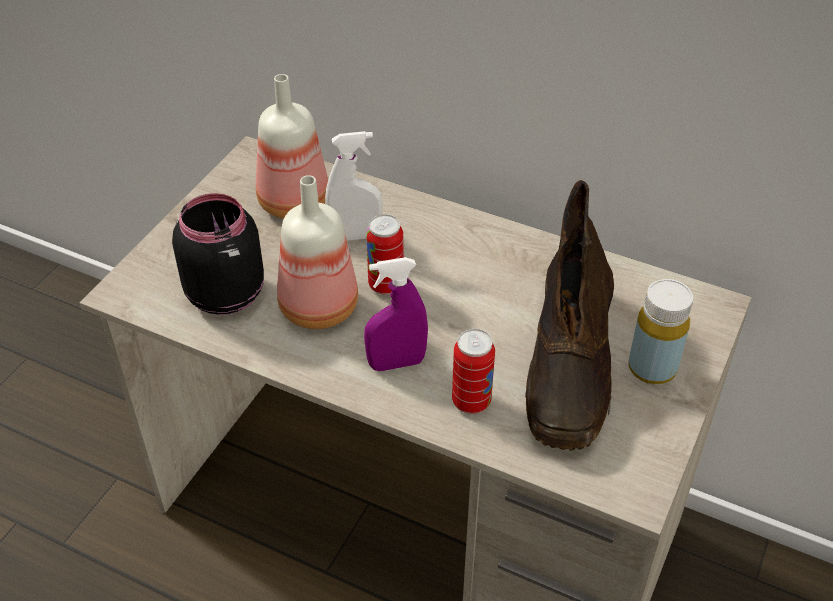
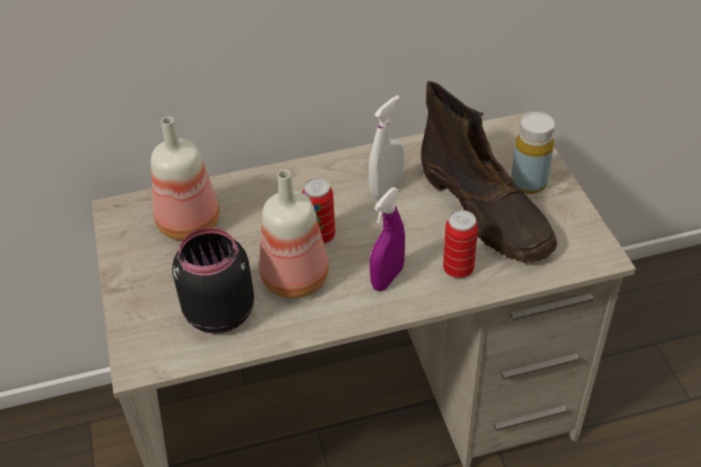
camera: 40 degrees left, 0 degrees up
white spray bottle [325,131,383,241] -> white spray bottle moved to [369,95,404,199]

